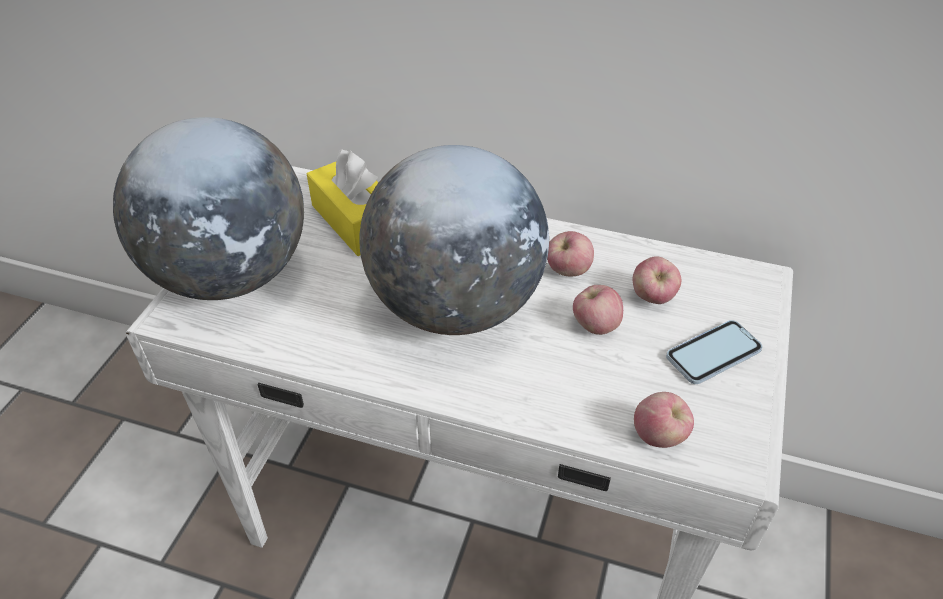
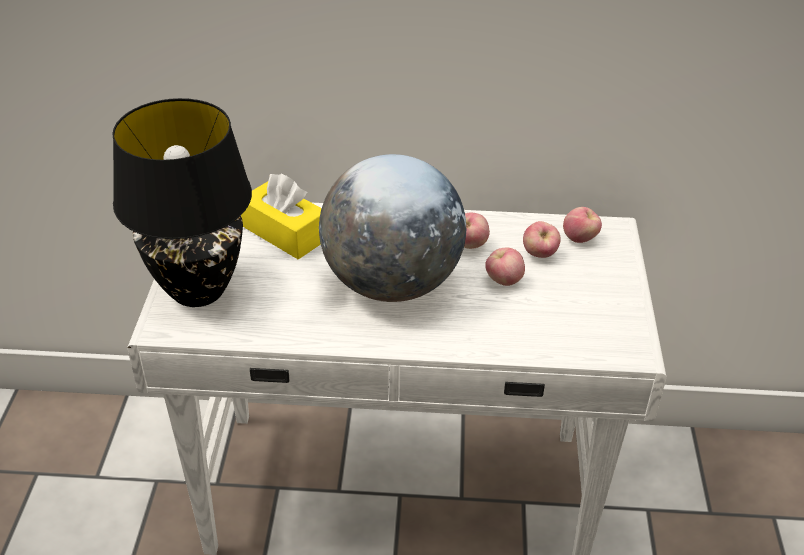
camera: 15 degrees left, 5 degrees down
globe [113,117,304,300] -> black table lamp [112,98,252,307]
apple [634,392,694,448] -> apple moved to [563,207,602,243]
phone [666,320,762,384] -> none

